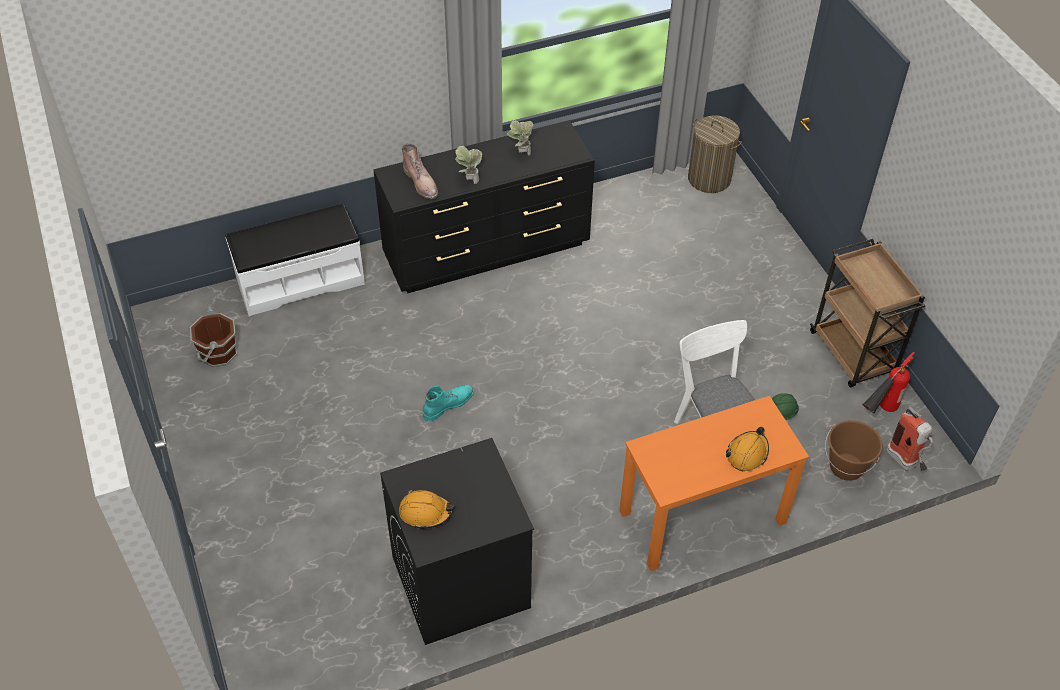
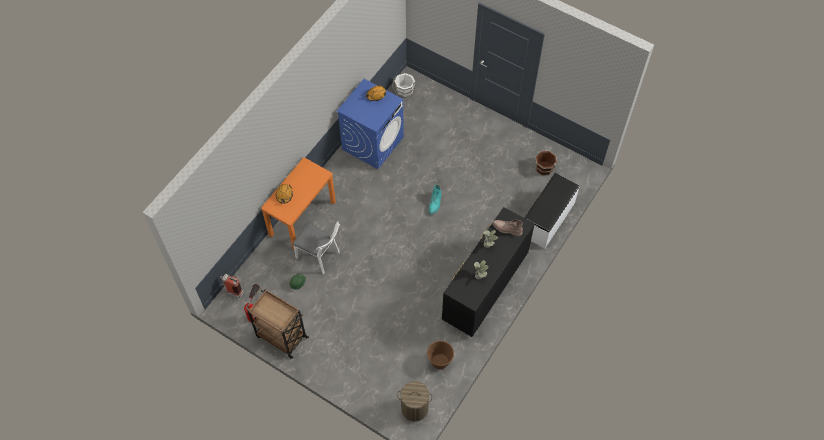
camera: 145 degrees right, 10 degrees up
black washing machine [380,438,534,645] -> blue washing machine [337,79,404,169]
brown bucket [825,420,883,481] -> brown bucket moved to [426,341,455,369]
none -> white bucket [392,73,416,98]

